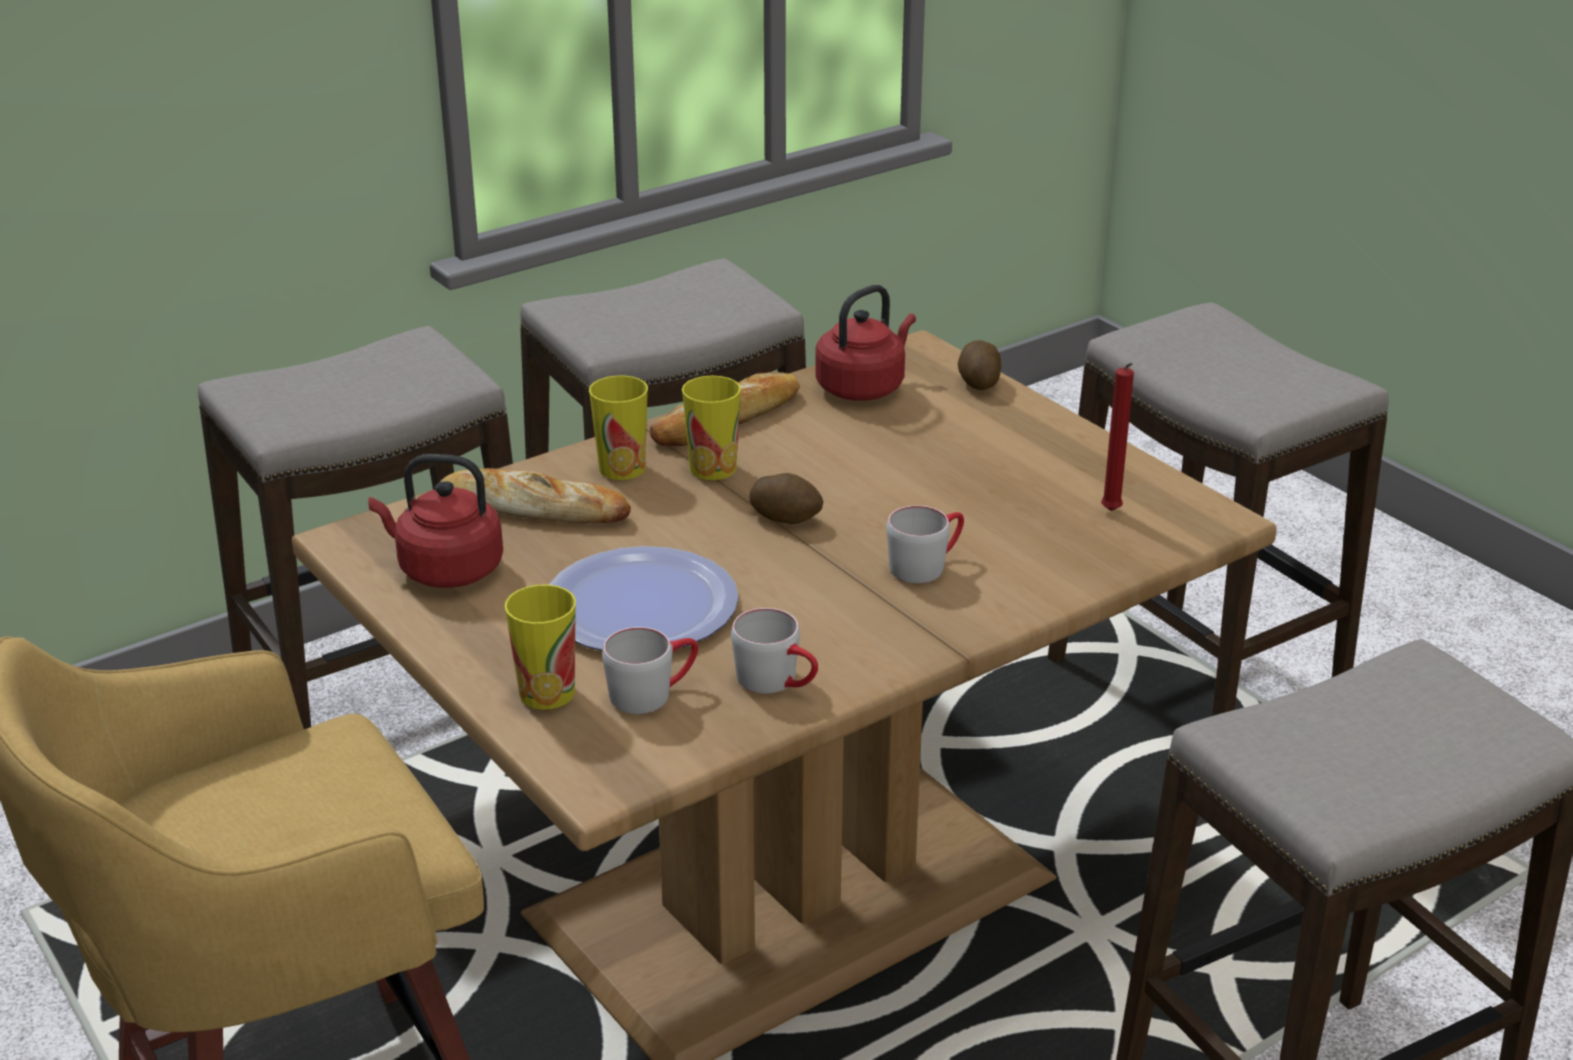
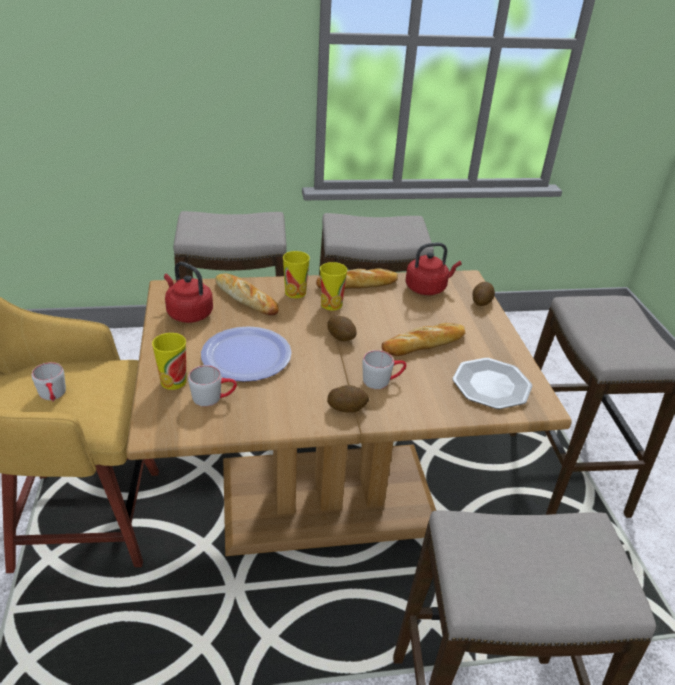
camera: 25 degrees right, 5 degrees up
grey mug [731,608,818,694] -> grey mug moved to [32,362,66,402]
red candle [1101,362,1134,511] -> plate [453,358,532,409]
none -> potato [327,385,369,413]
none -> bread [382,323,465,356]

